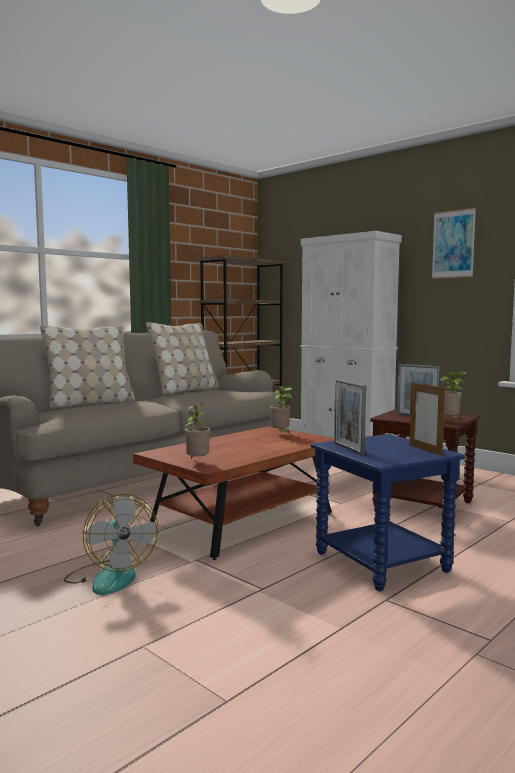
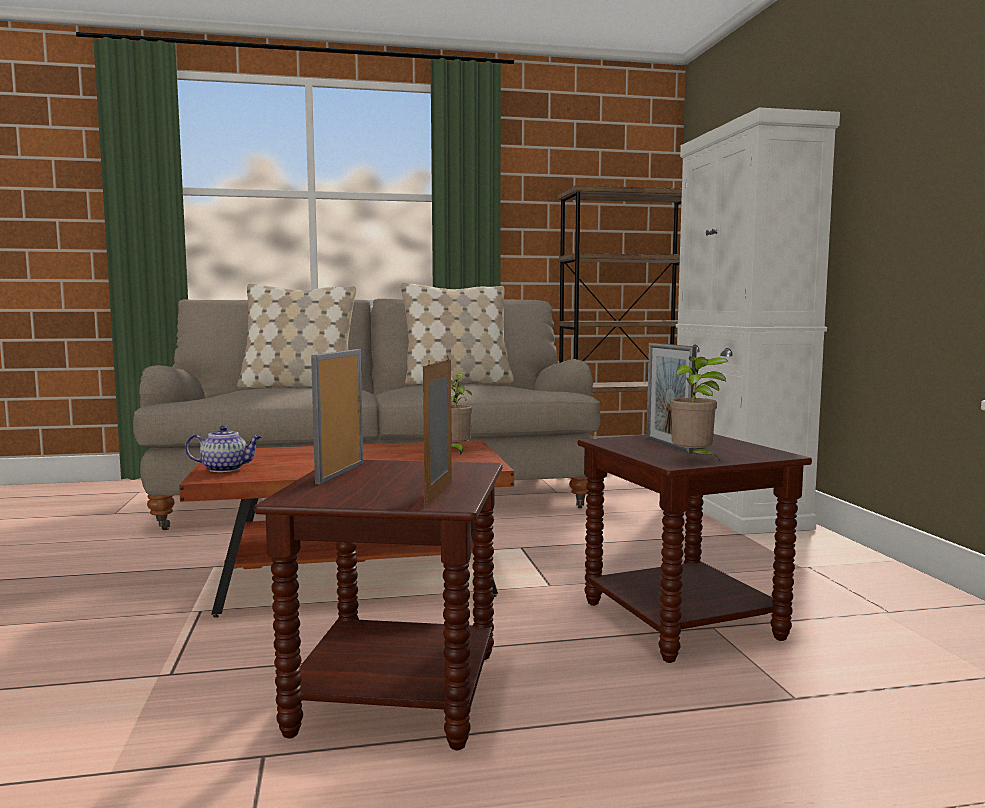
camera: 35 degrees right, 0 degrees up
fan [64,494,158,595] -> none
potted plant [184,403,210,458] -> teapot [185,426,262,472]
blue side table [311,434,465,591] -> brown side table [254,460,503,750]
picture [432,208,476,279] -> none

